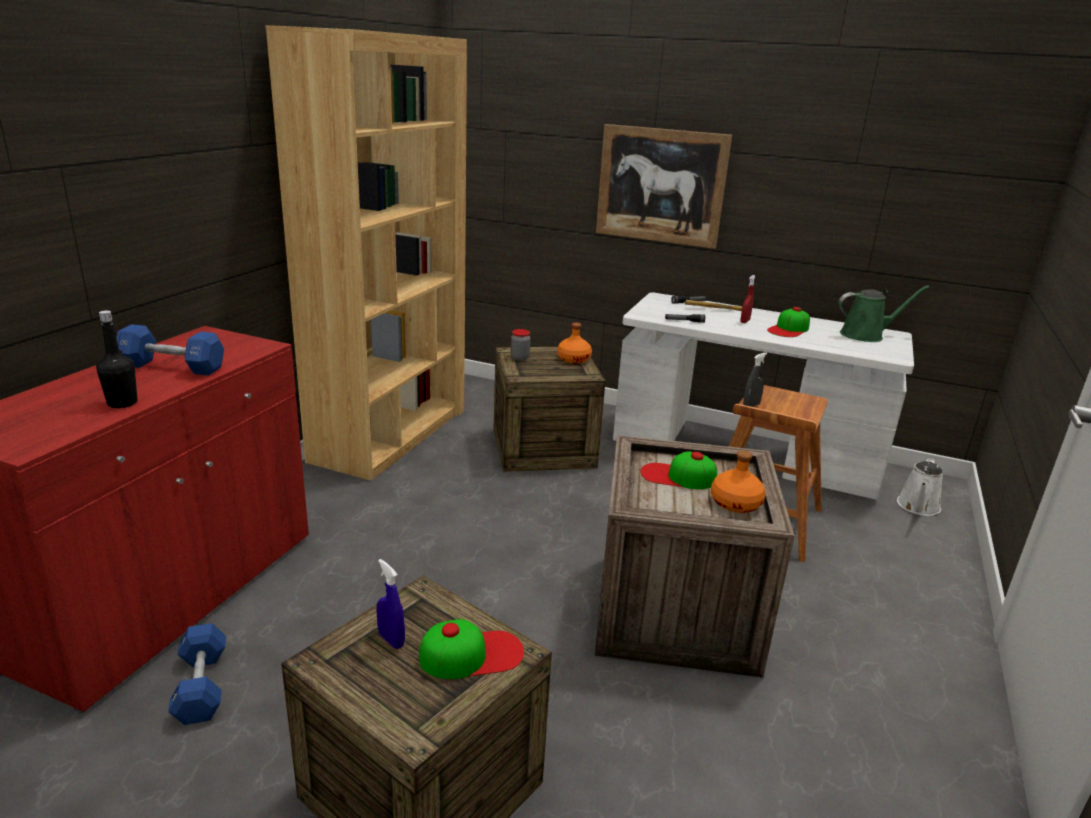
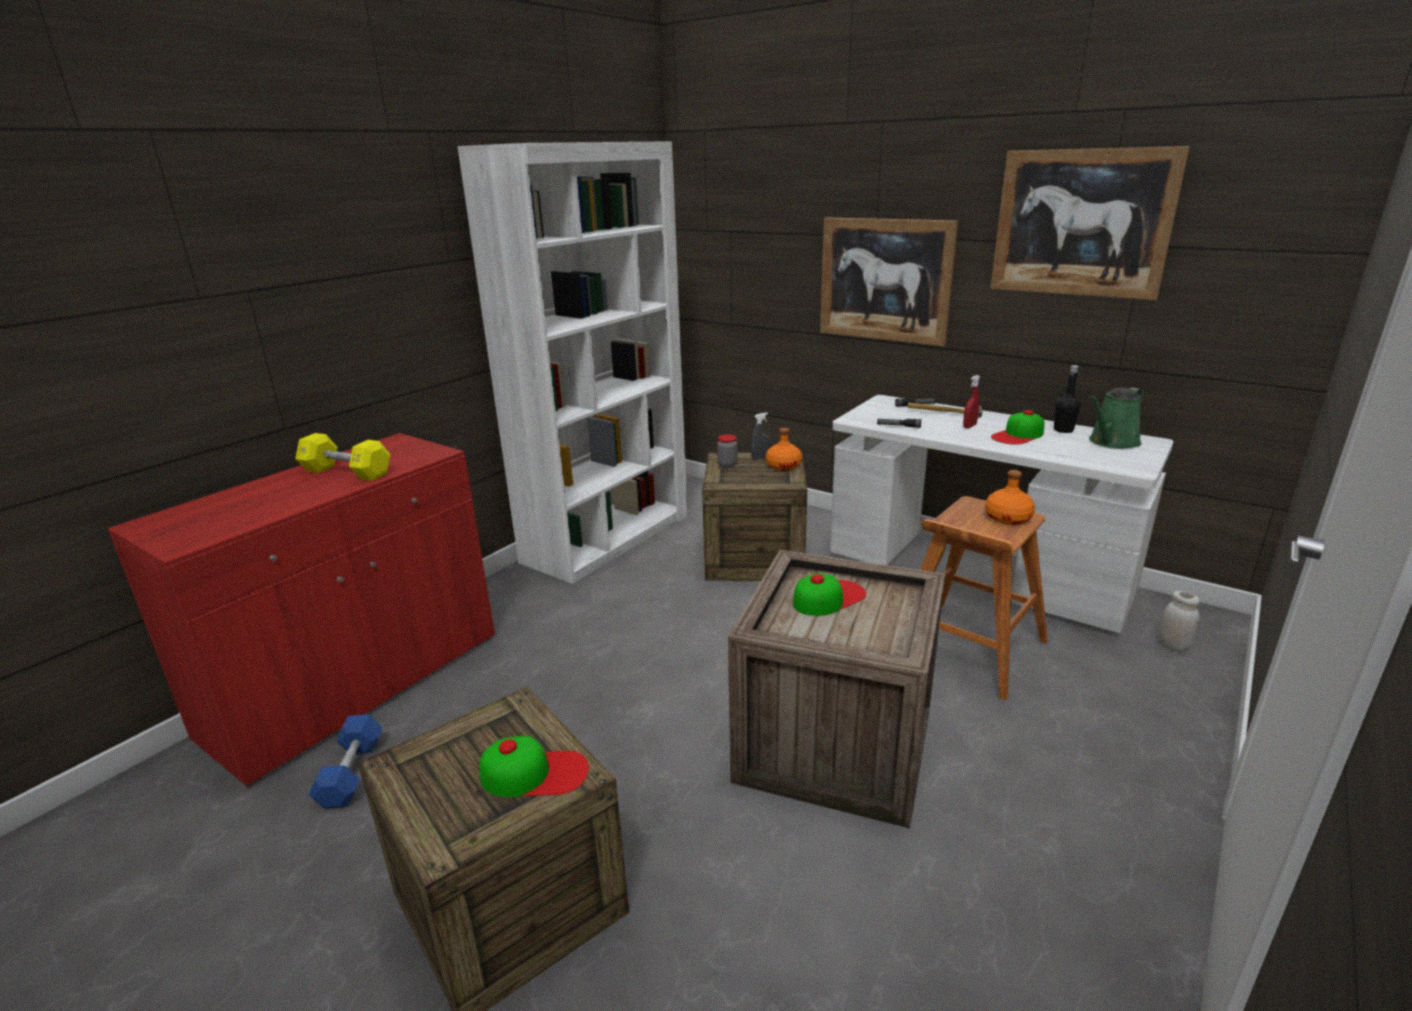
camera: 15 degrees right, 0 degrees up
black bottle [96,310,138,408] -> black bottle moved to [1054,365,1081,433]
blue dumbbell [116,324,224,376] -> yellow dumbbell [295,433,390,481]
brown bookcase [265,25,467,481] -> white bookcase [457,141,688,584]
blue spray bottle [376,559,405,649] -> none
cap [640,451,717,489] -> cap turned 120 degrees clockwise [793,573,866,616]
orange bottle [711,450,766,513] -> orange bottle moved to [985,470,1035,525]
grey spray bottle [743,353,767,407] -> grey spray bottle moved to [751,412,770,460]
green watering can [838,286,929,342] -> green watering can turned 135 degrees clockwise [1089,388,1143,449]
white watering can [897,458,943,516] -> white jar [1159,591,1200,651]
none -> picture [990,146,1190,300]

